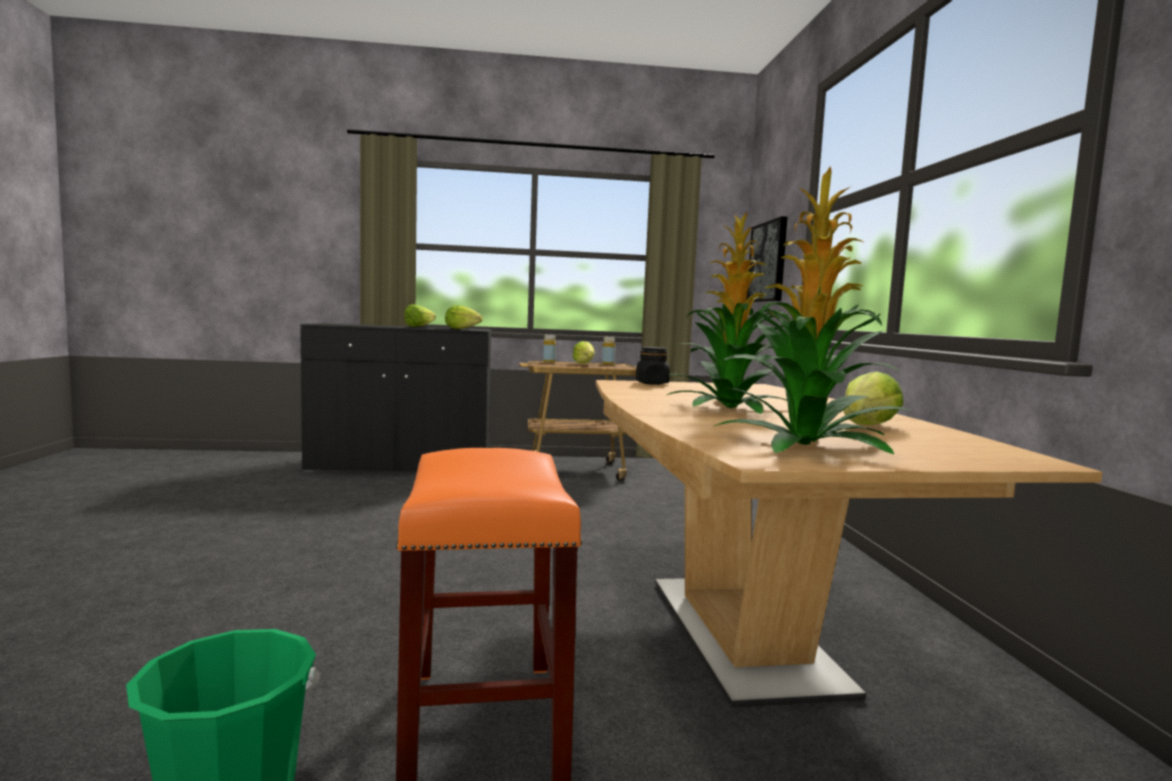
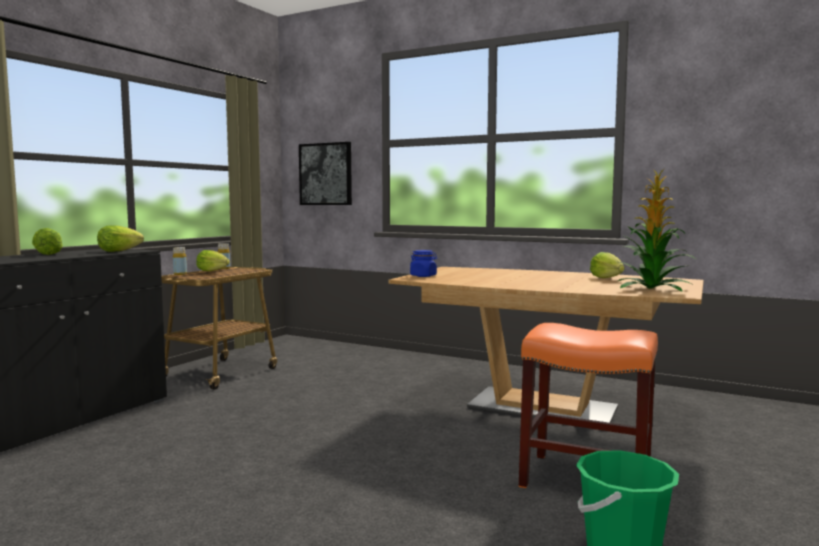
camera: 55 degrees left, 0 degrees up
black jar [636,347,670,385] -> blue jar [410,250,437,277]
potted plant [667,213,787,414] -> none

